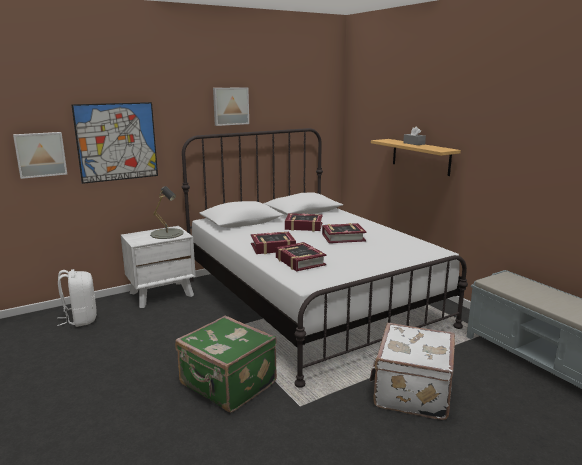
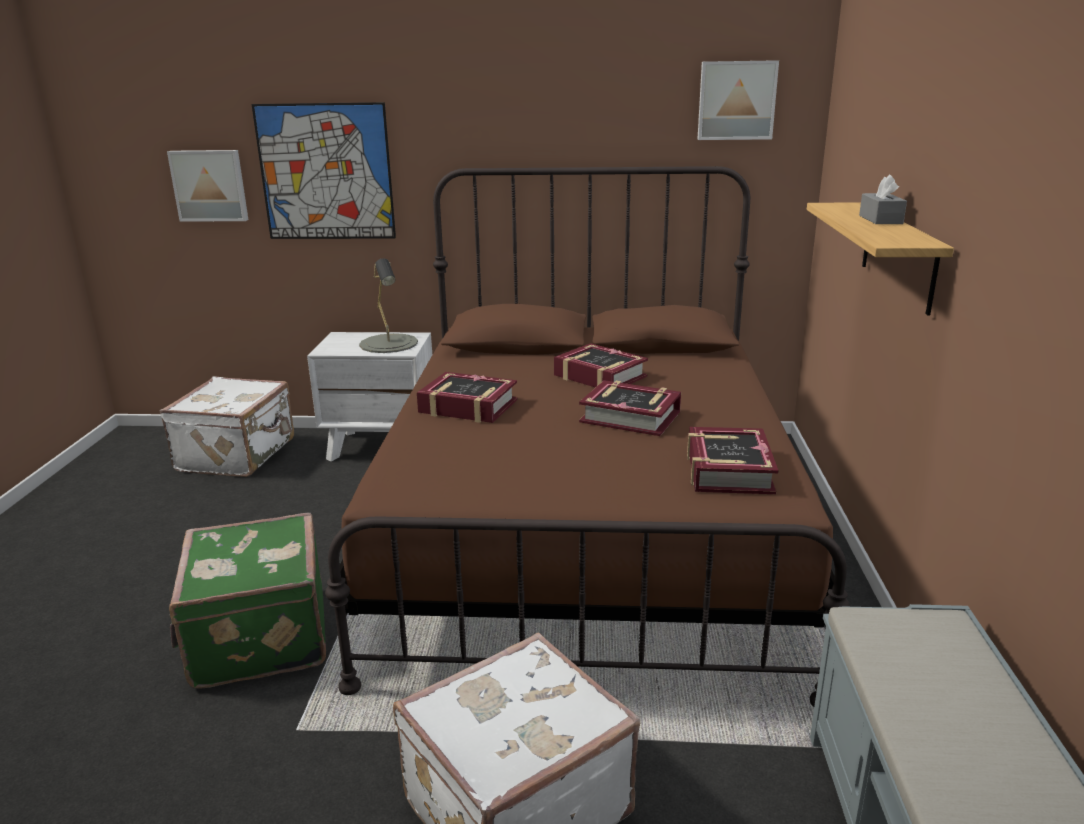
camera: 35 degrees right, 5 degrees up
white backpack [57,269,97,327] -> white suitcase [160,376,294,477]
white bed [182,128,468,388] -> brown bed [325,166,850,707]
picture [213,87,249,126] -> picture moved to [698,60,779,140]
book [276,242,326,271] -> book moved to [687,427,778,494]

